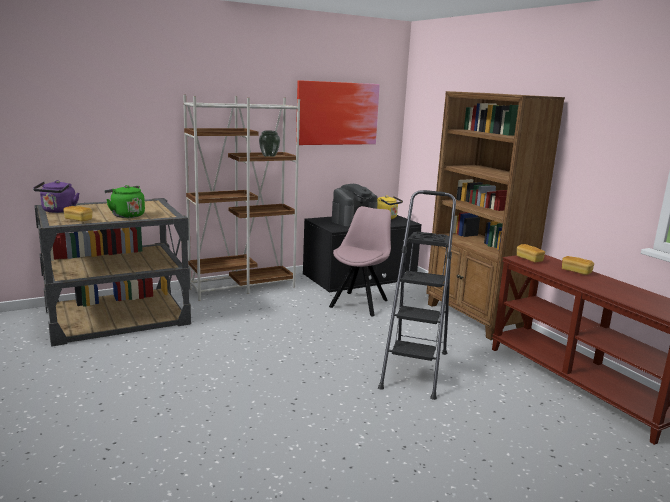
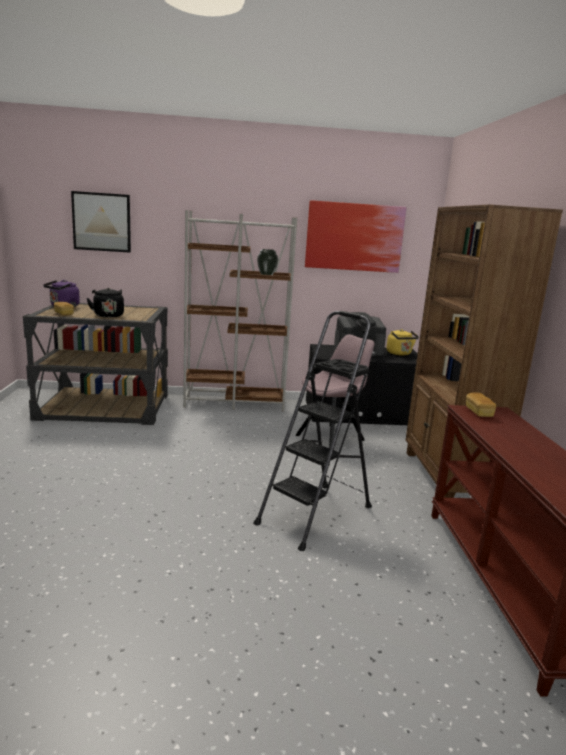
camera: 25 degrees right, 0 degrees up
green kettle [104,185,145,218] -> black kettle [87,288,124,318]
bread [562,256,594,275] -> none
none -> picture [71,191,131,253]

